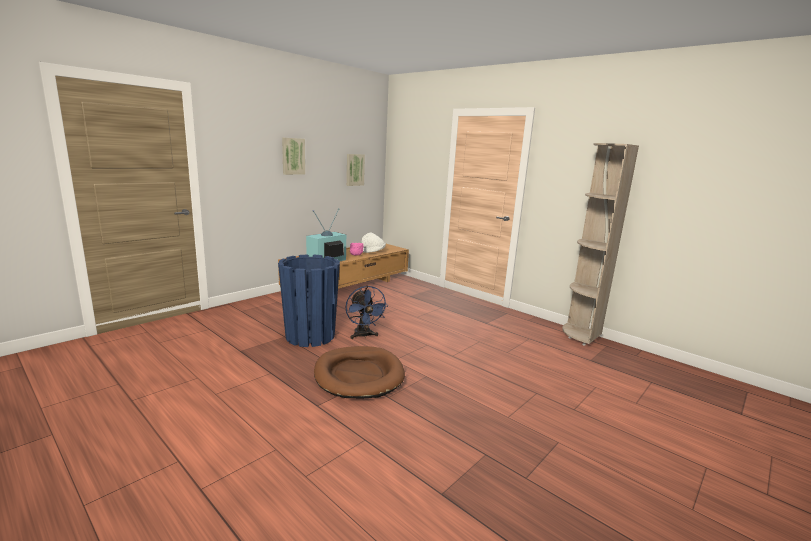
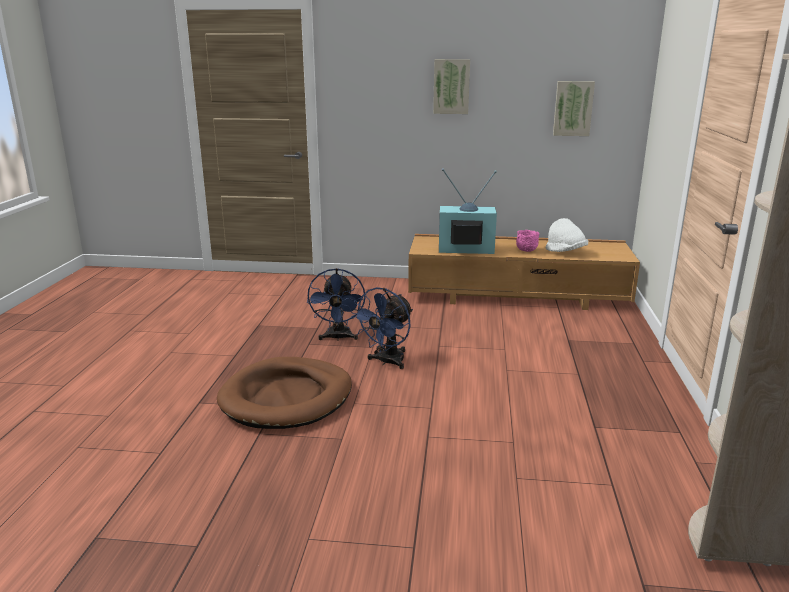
camera: 55 degrees right, 5 degrees up
blue planter [278,254,340,347] -> blue fan [307,268,365,341]

